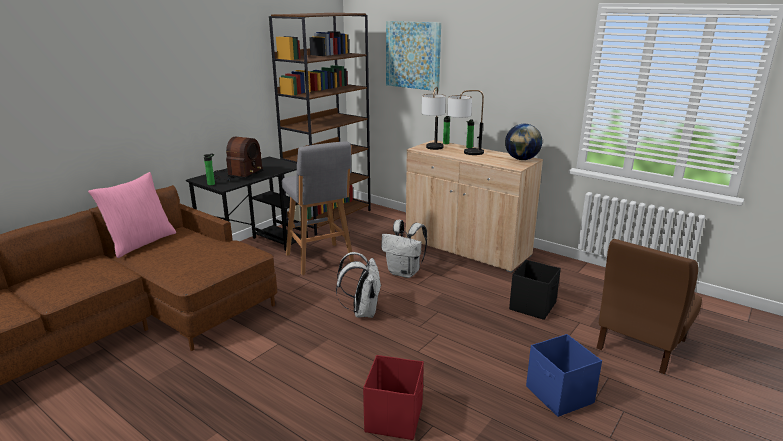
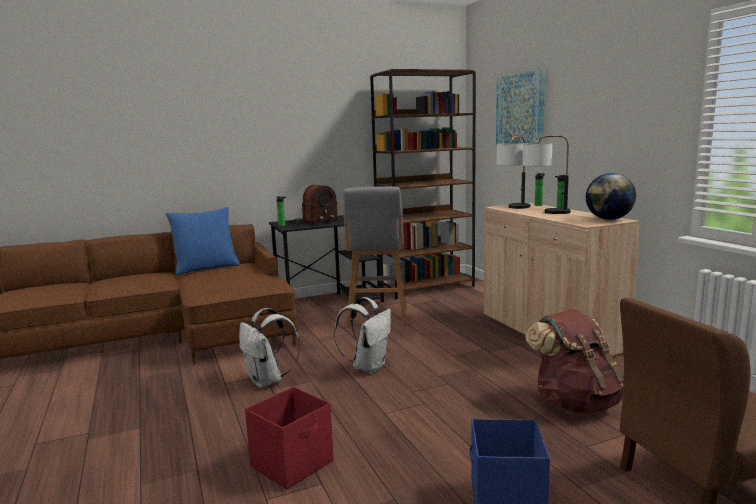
camera: 30 degrees right, 10 degrees down
pink pillow [88,172,176,258] -> blue pillow [166,207,240,275]
white backpack [381,220,427,278] -> white backpack moved to [239,308,300,388]
black storage box [509,260,561,320] -> brown backpack [525,309,624,413]

